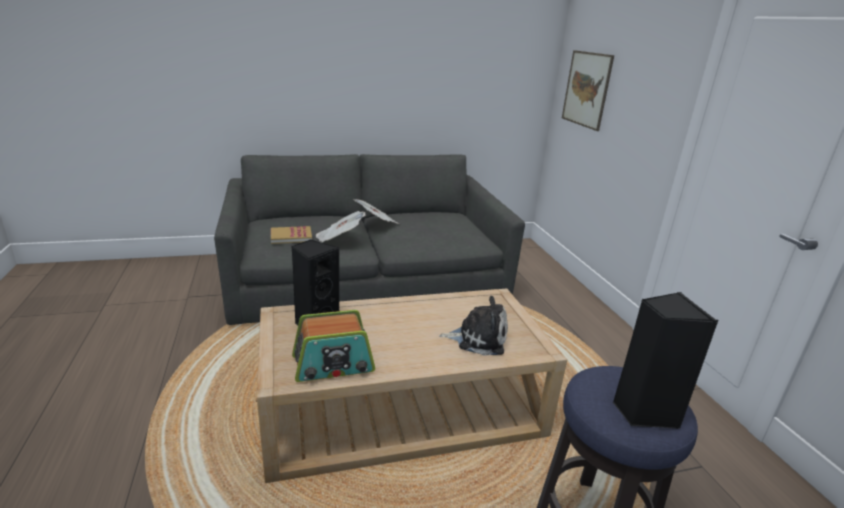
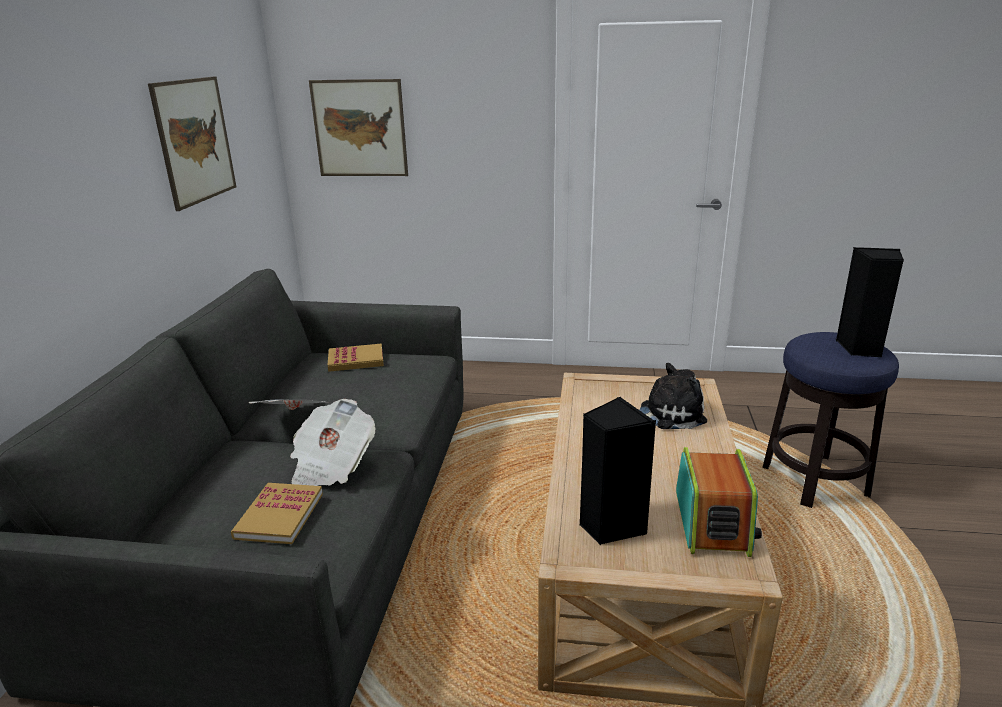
camera: 65 degrees left, 0 degrees up
plush toy [439,296,508,356] -> plush toy turned 45 degrees clockwise [639,363,707,429]
none -> picture [148,77,236,211]
none -> book [328,343,384,372]

